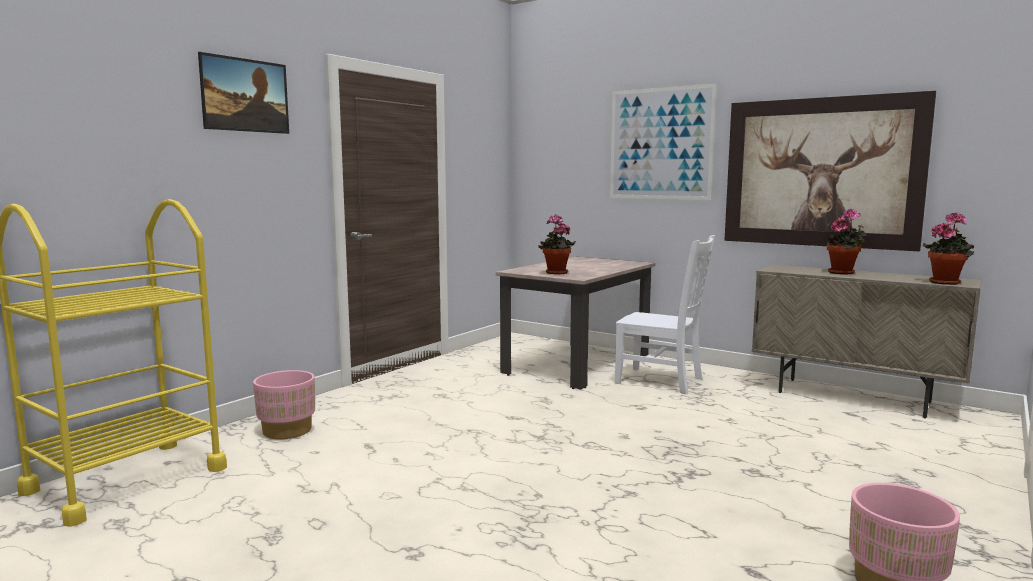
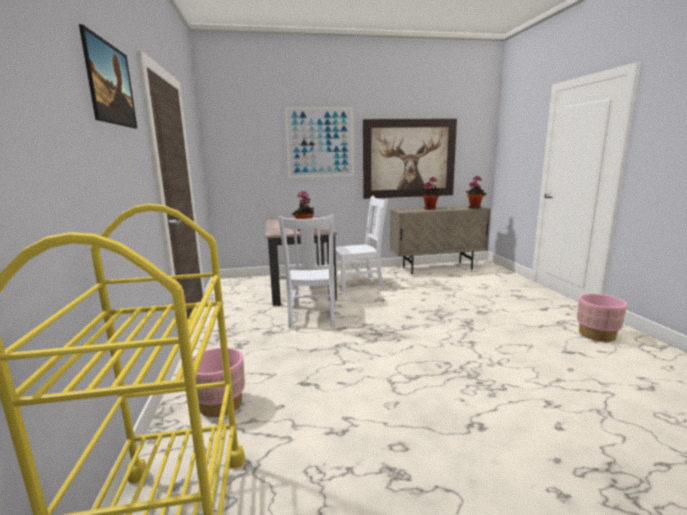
camera: 45 degrees left, 5 degrees up
none -> white chair [278,215,336,328]

